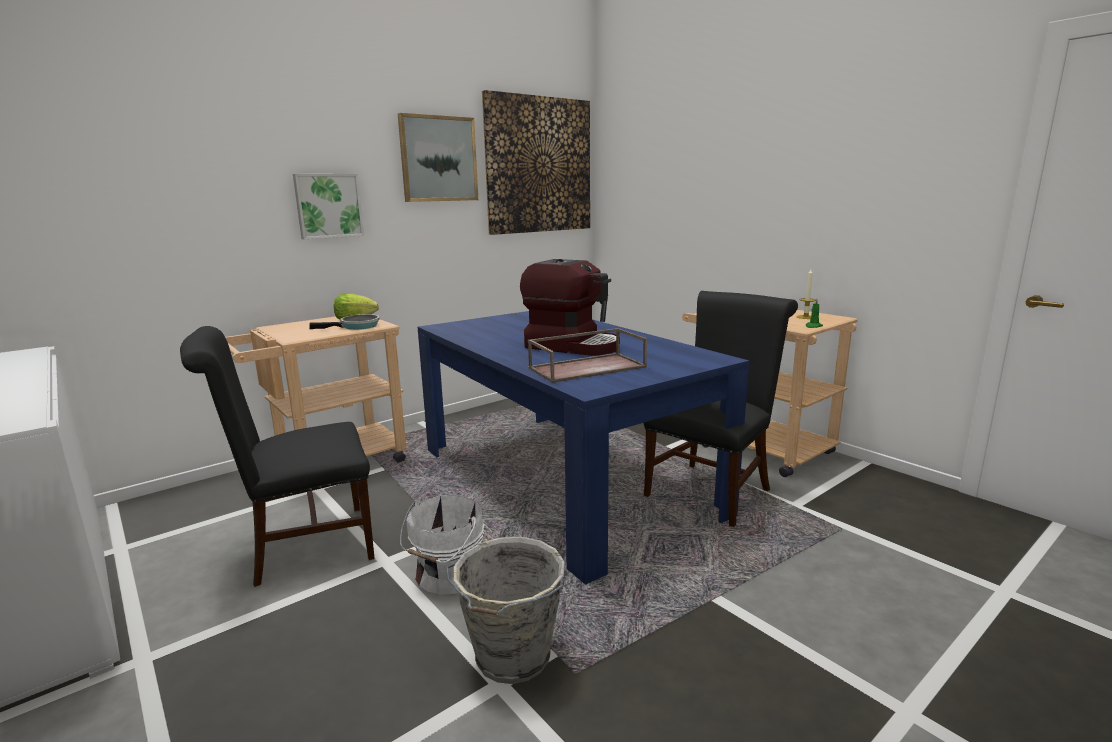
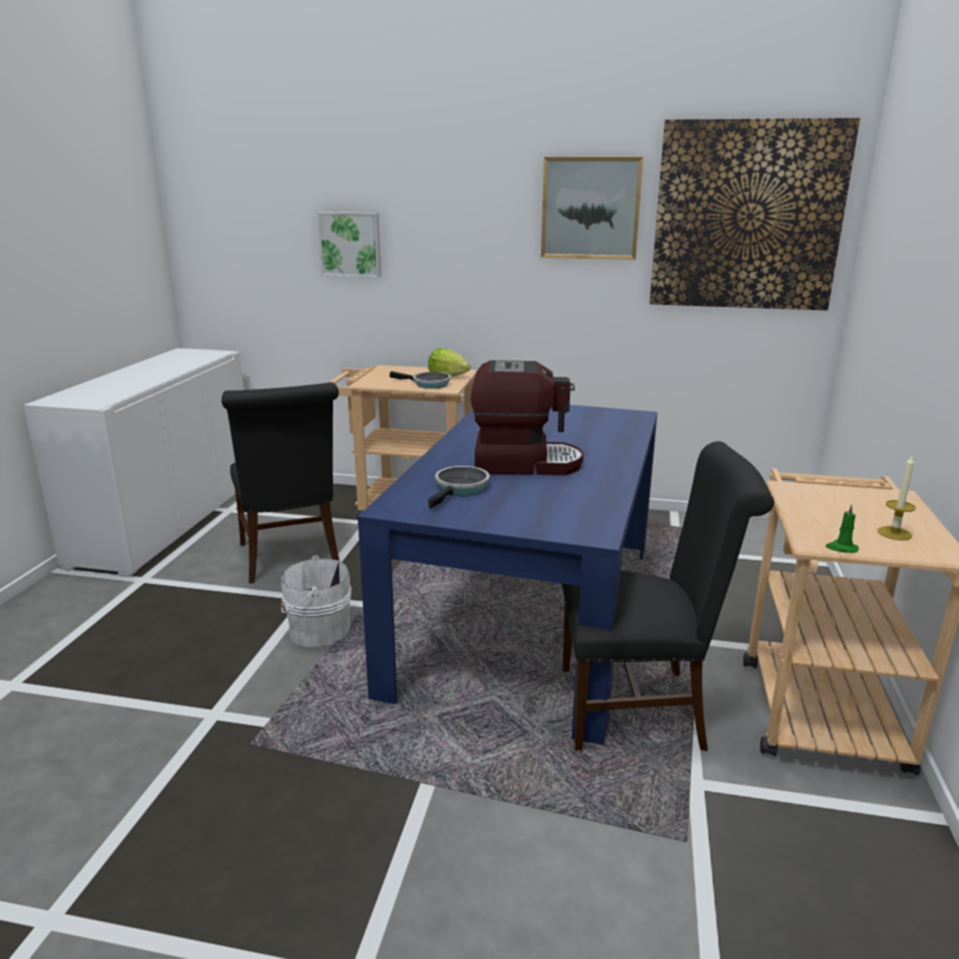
camera: 50 degrees right, 5 degrees up
black chair [180,326,375,587] -> black chair turned 135 degrees counterclockwise [222,382,340,583]
picture [293,174,364,239] -> picture moved to [317,212,381,278]
grey bucket [446,537,565,684] -> none
coffee machine [520,259,620,356] -> coffee machine turned 75 degrees counterclockwise [471,360,583,475]
brown tray [528,328,647,383] -> frying pan [428,466,490,509]

